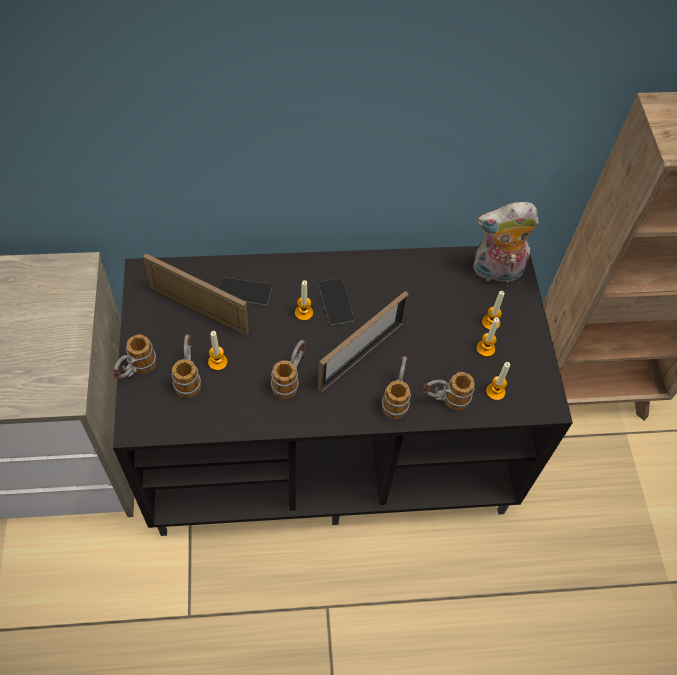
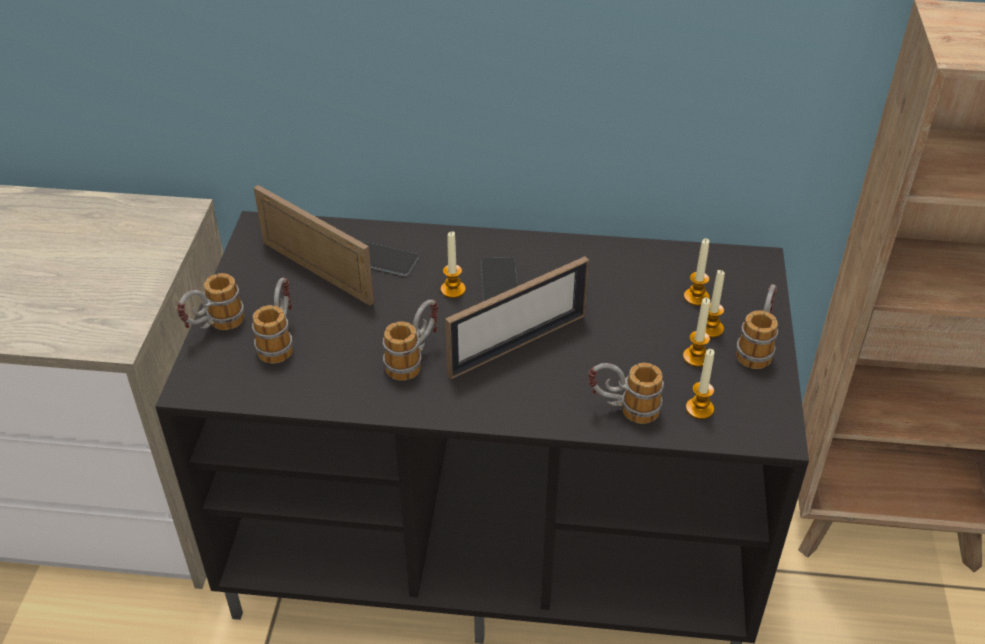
camera: 15 degrees right, 15 degrees down
candle [208,331,228,371] -> candle moved to [684,239,710,306]
mug [382,356,411,419] -> mug moved to [736,284,778,369]
plush toy [474,202,539,286] -> none

